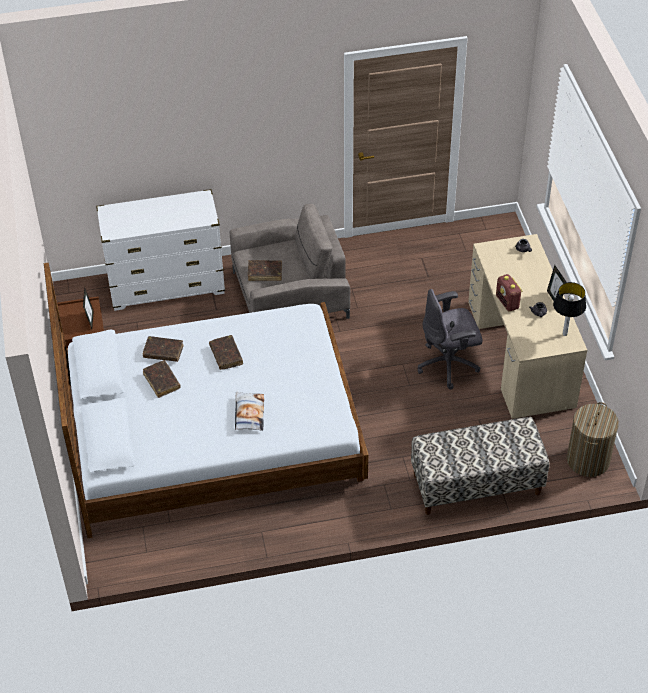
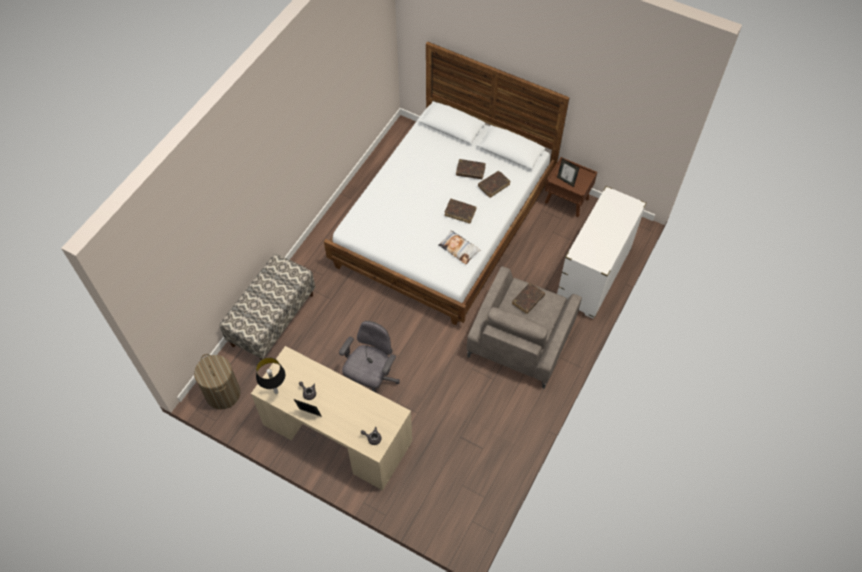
camera: 130 degrees right, 10 degrees up
pillow [235,392,264,431] -> pillow moved to [438,230,480,264]
radio [496,274,523,311] -> none

